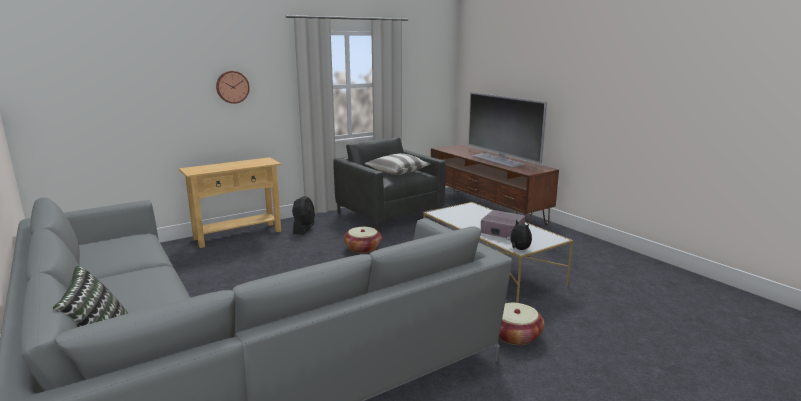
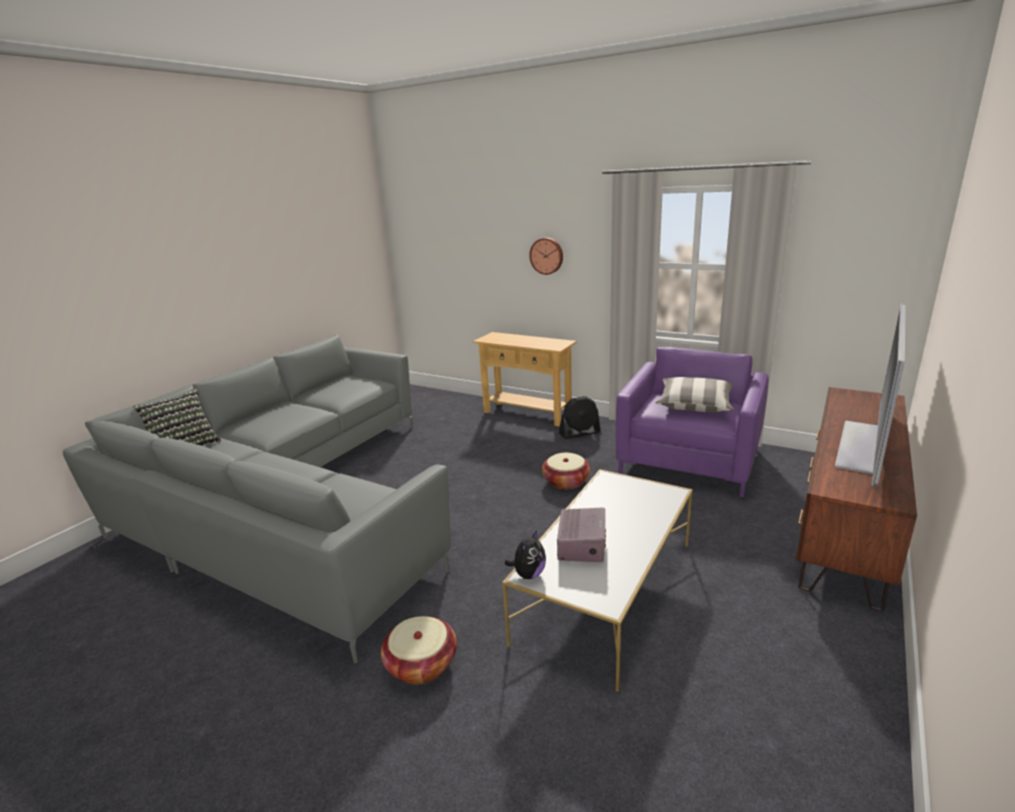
camera: 65 degrees right, 5 degrees up
grey armchair [333,137,446,231] -> purple armchair [616,347,768,498]

